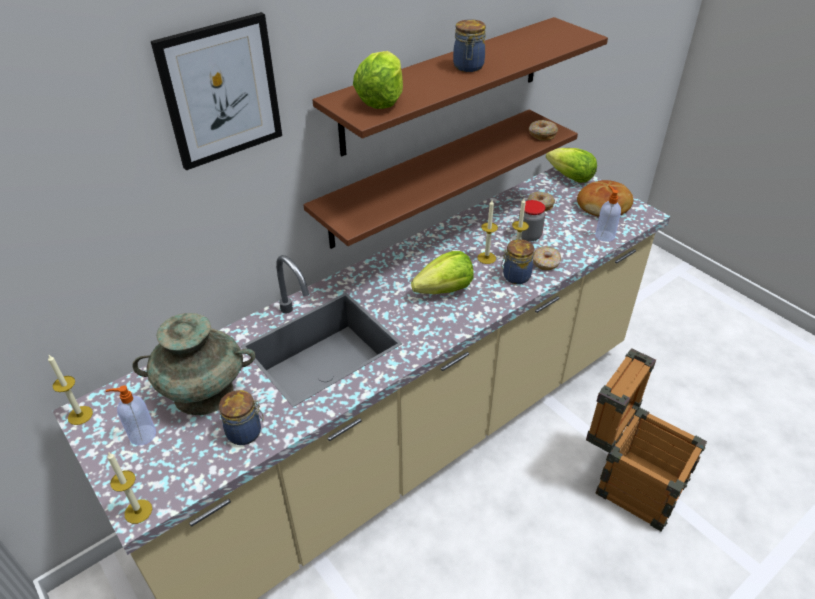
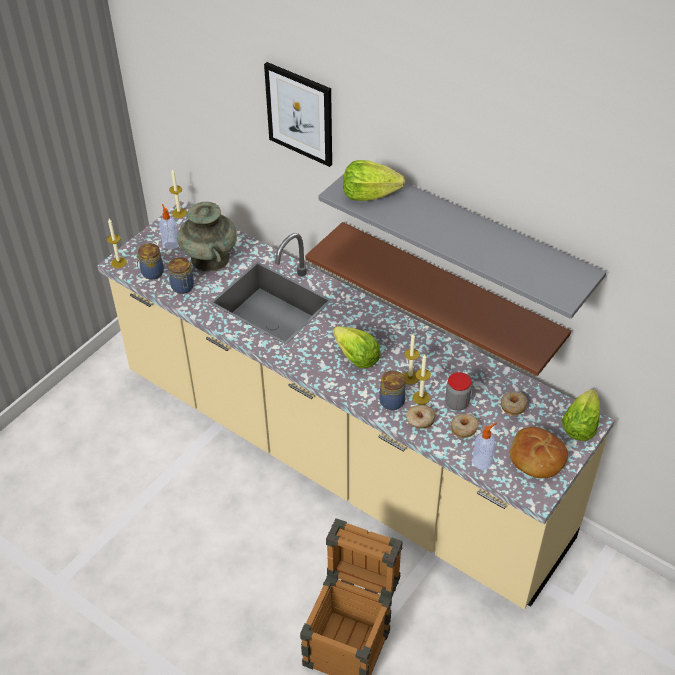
camera: 75 degrees right, 5 degrees up
brown shelf [313,17,608,156] -> grey shelf [319,174,606,319]
jar [453,19,486,72] -> jar moved to [135,243,164,279]
donut [529,120,558,140] -> donut moved to [450,414,479,438]

